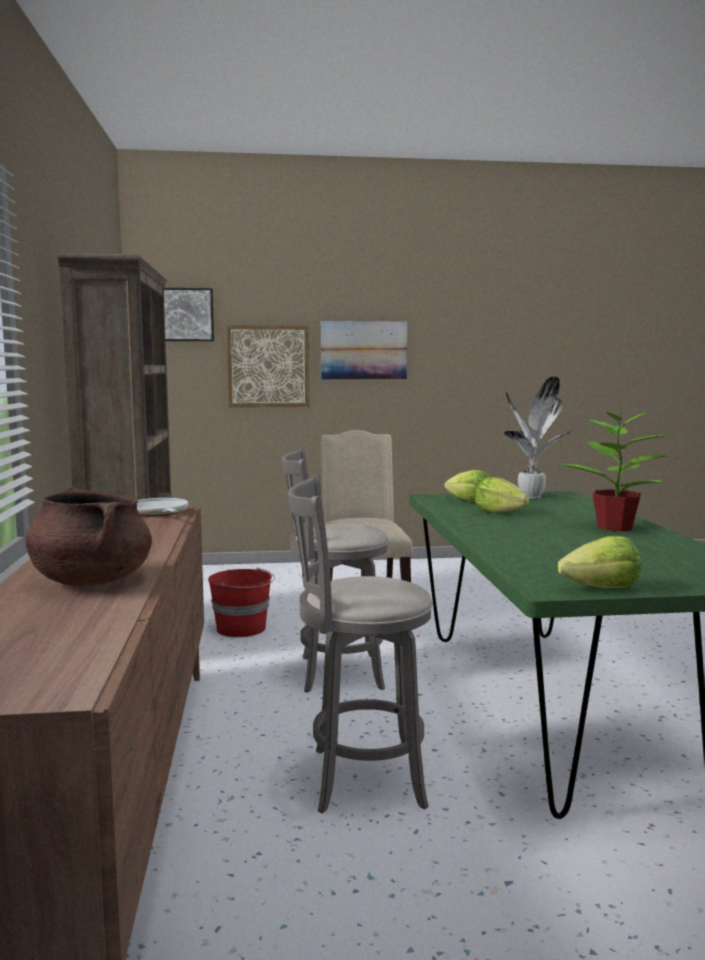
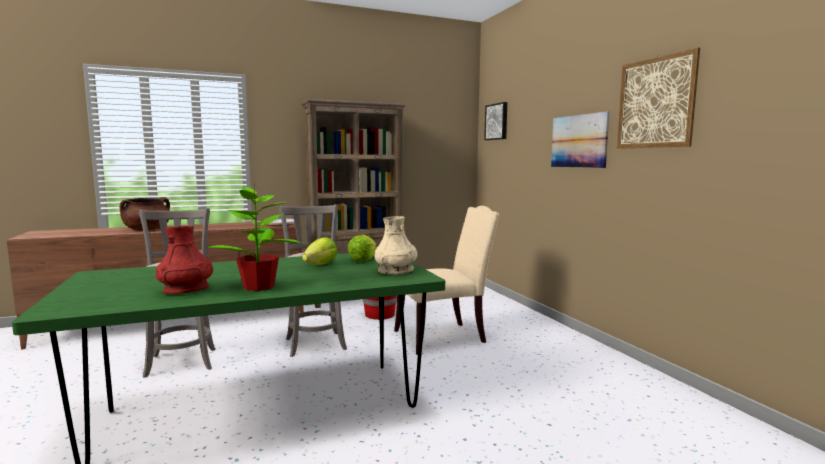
camera: 75 degrees right, 0 degrees up
picture [226,323,309,408] -> picture moved to [617,47,700,149]
potted plant [504,377,575,499] -> beige vase [375,216,417,275]
lettuce [558,536,641,588] -> none
none -> red vase [155,226,213,294]

